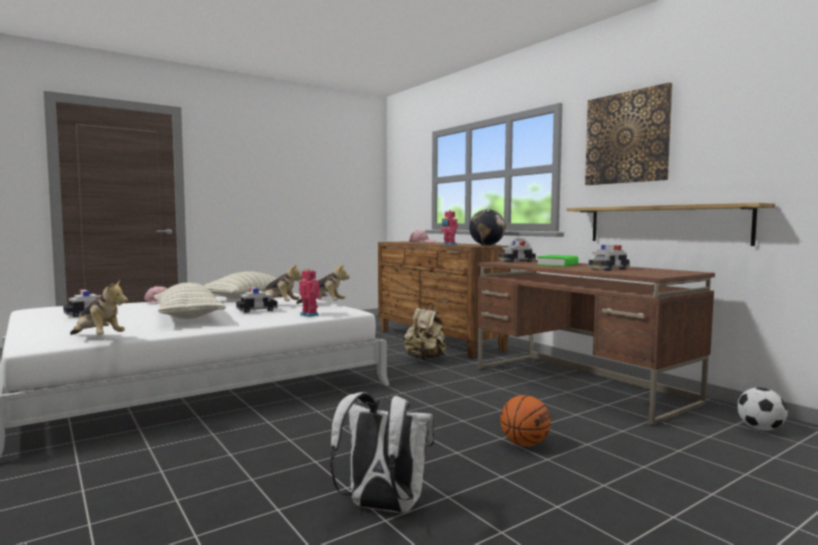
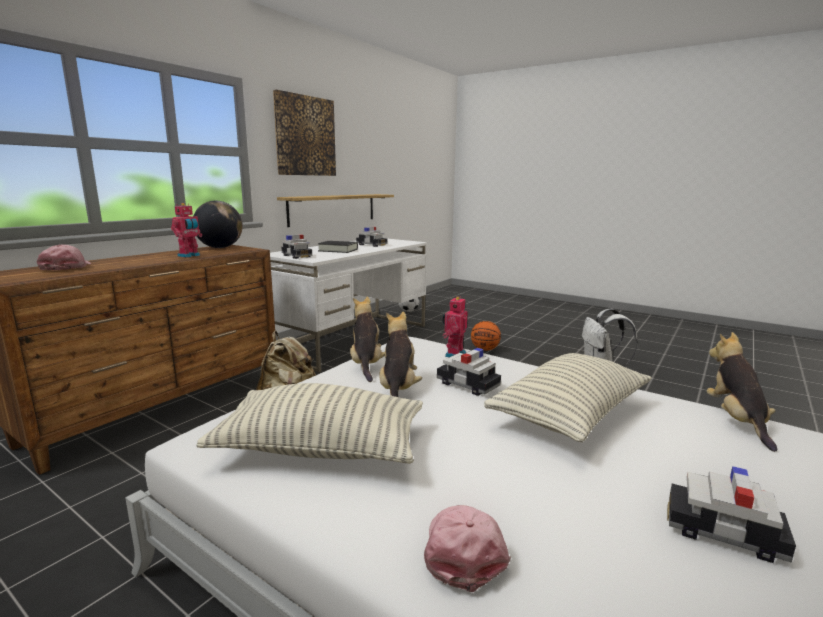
camera: 110 degrees left, 10 degrees up
brown desk [477,260,715,425] -> white desk [270,239,427,373]
green book [537,255,578,267] -> black book [318,241,358,253]

